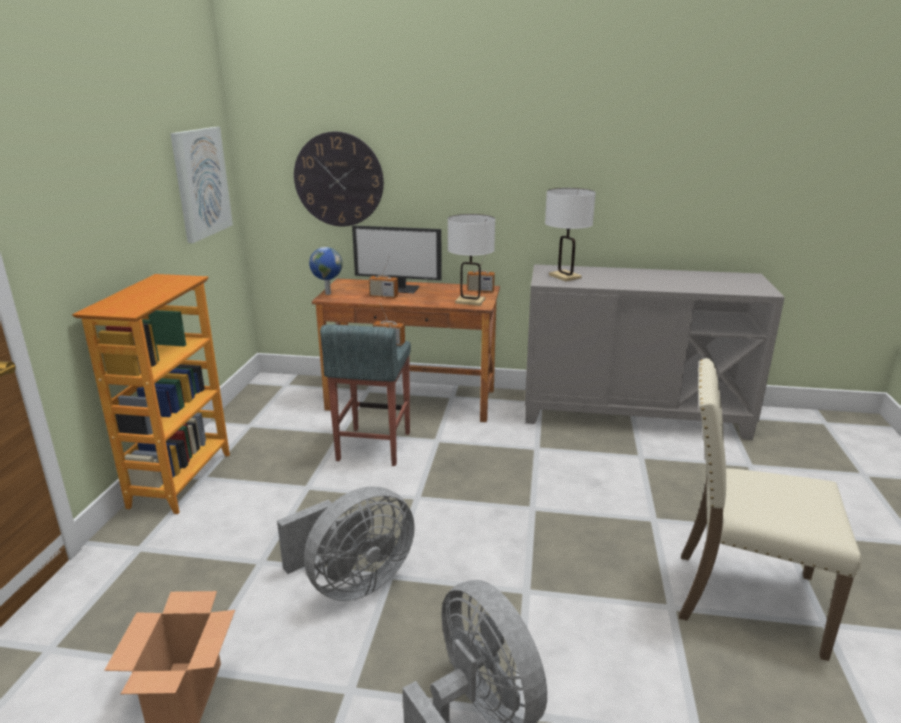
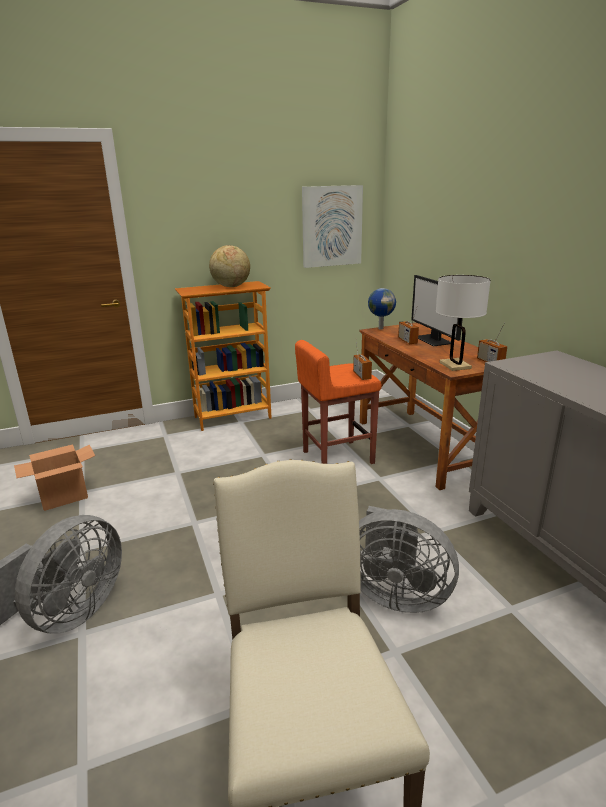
camera: 60 degrees right, 0 degrees up
grey fan [277,486,415,601] -> grey fan moved to [359,506,459,613]
wall clock [294,132,384,226] -> none
grey stool [320,324,411,466] -> orange stool [295,340,382,464]
white table lamp [545,188,596,281] -> none
none -> globe [209,245,250,287]

